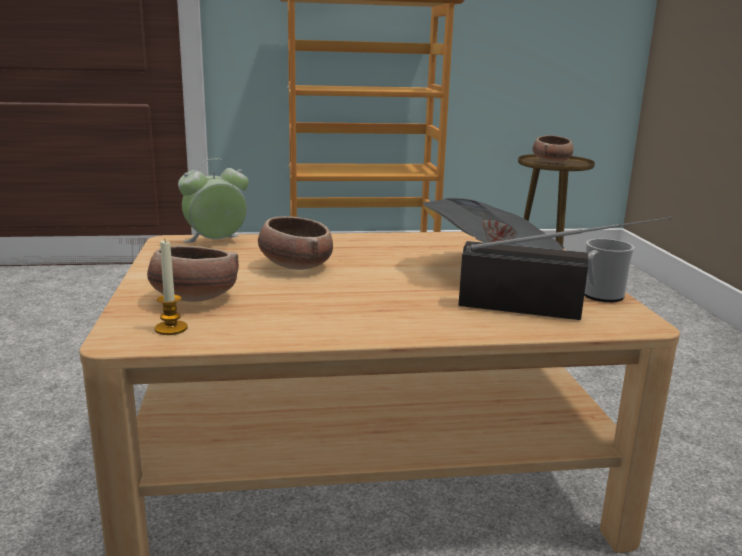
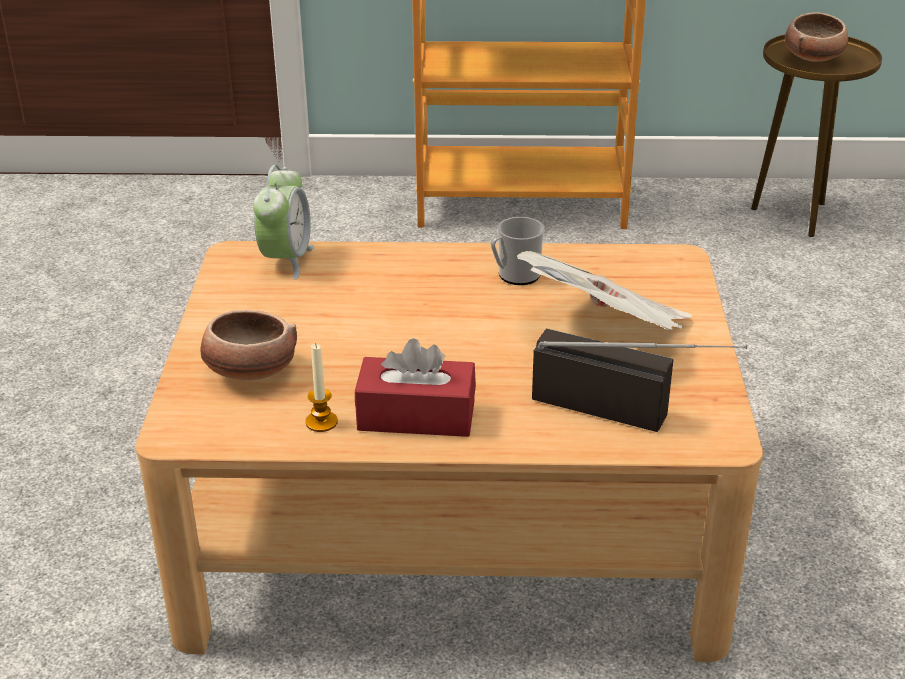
camera: 10 degrees right, 15 degrees up
candle [155,241,188,335] -> candle moved to [305,343,338,432]
alarm clock [178,159,249,243] -> alarm clock turned 120 degrees clockwise [253,165,314,280]
bowl [258,216,333,270] -> none
mug [584,239,635,302] -> mug moved to [490,217,545,285]
none -> red tissue box [355,338,476,437]

